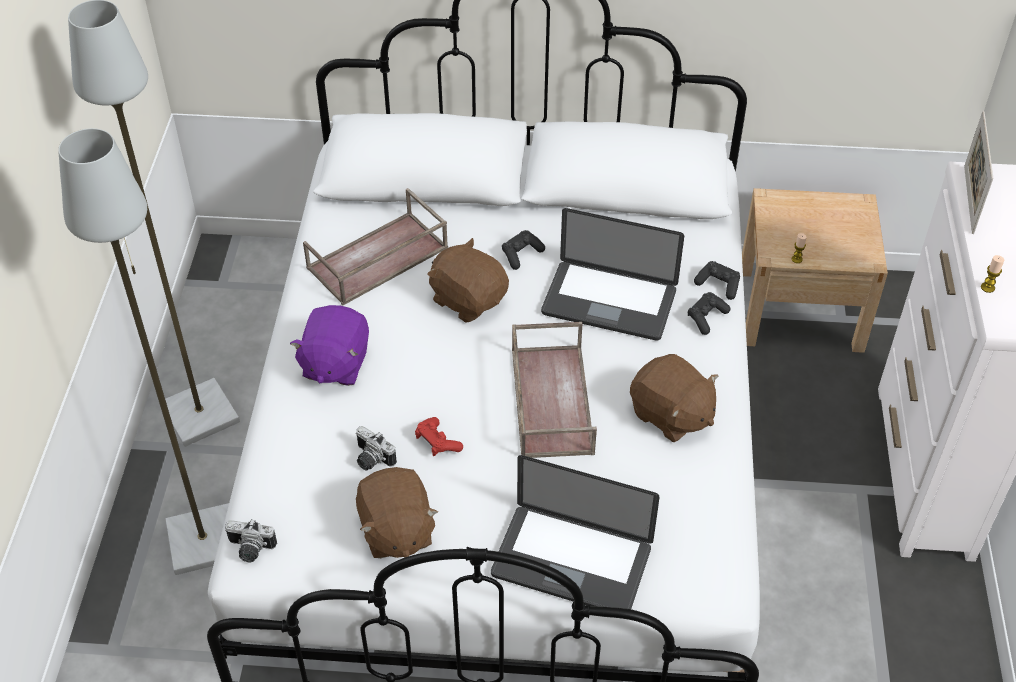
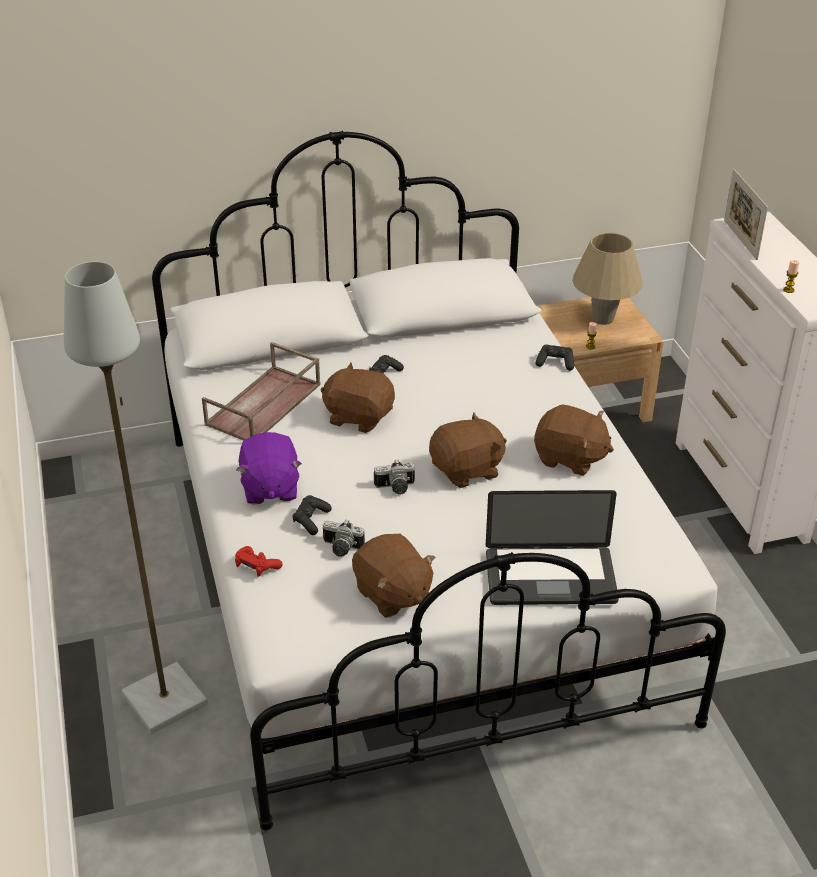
camera: 20 degrees left, 10 degrees down
grey floor lamp [68,0,240,447] -> none
camera [225,519,277,562] -> camera moved to [374,460,415,495]
red game controller [415,417,463,456] -> red game controller moved to [235,546,282,577]
brown tray [512,322,597,458] -> brown plush toy [429,412,507,488]
laptop [541,208,684,341] -> none
black game controller [688,292,730,335] -> black game controller moved to [292,495,332,535]
none -> beige table lamp [572,232,643,325]

